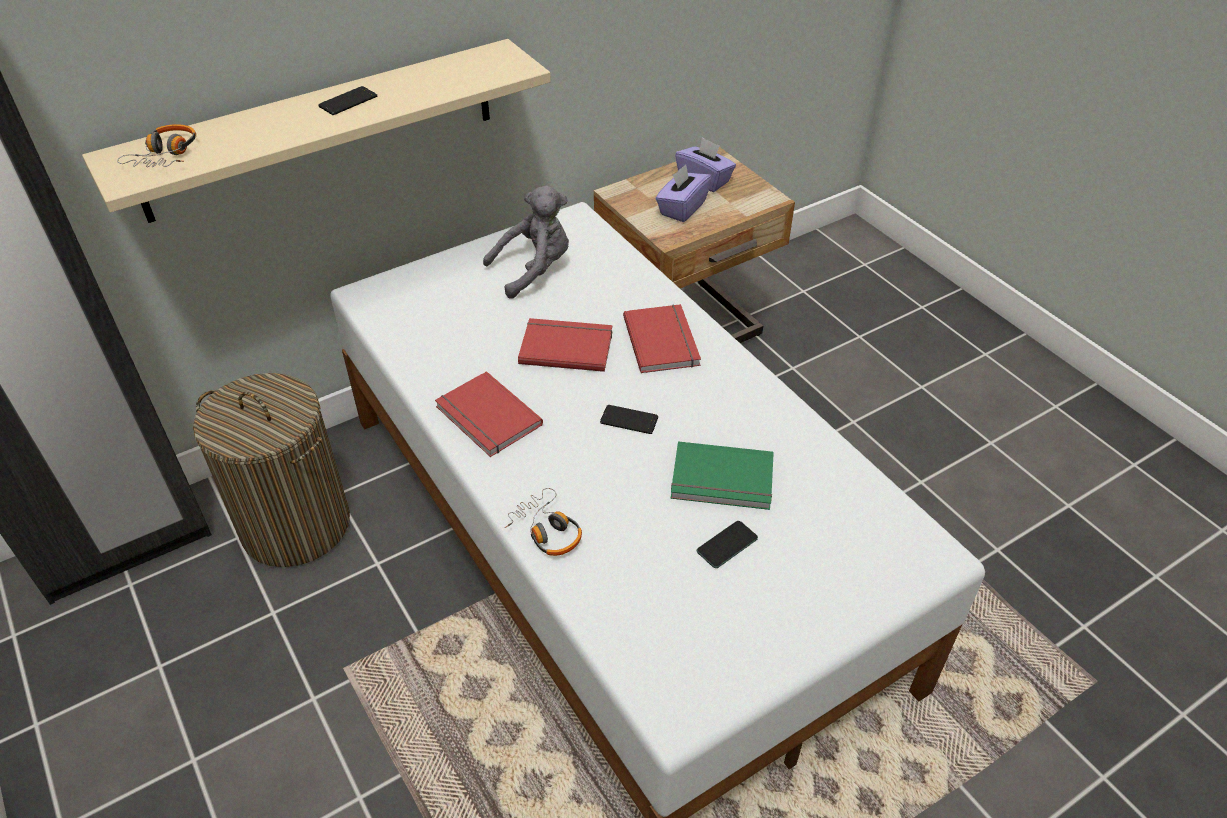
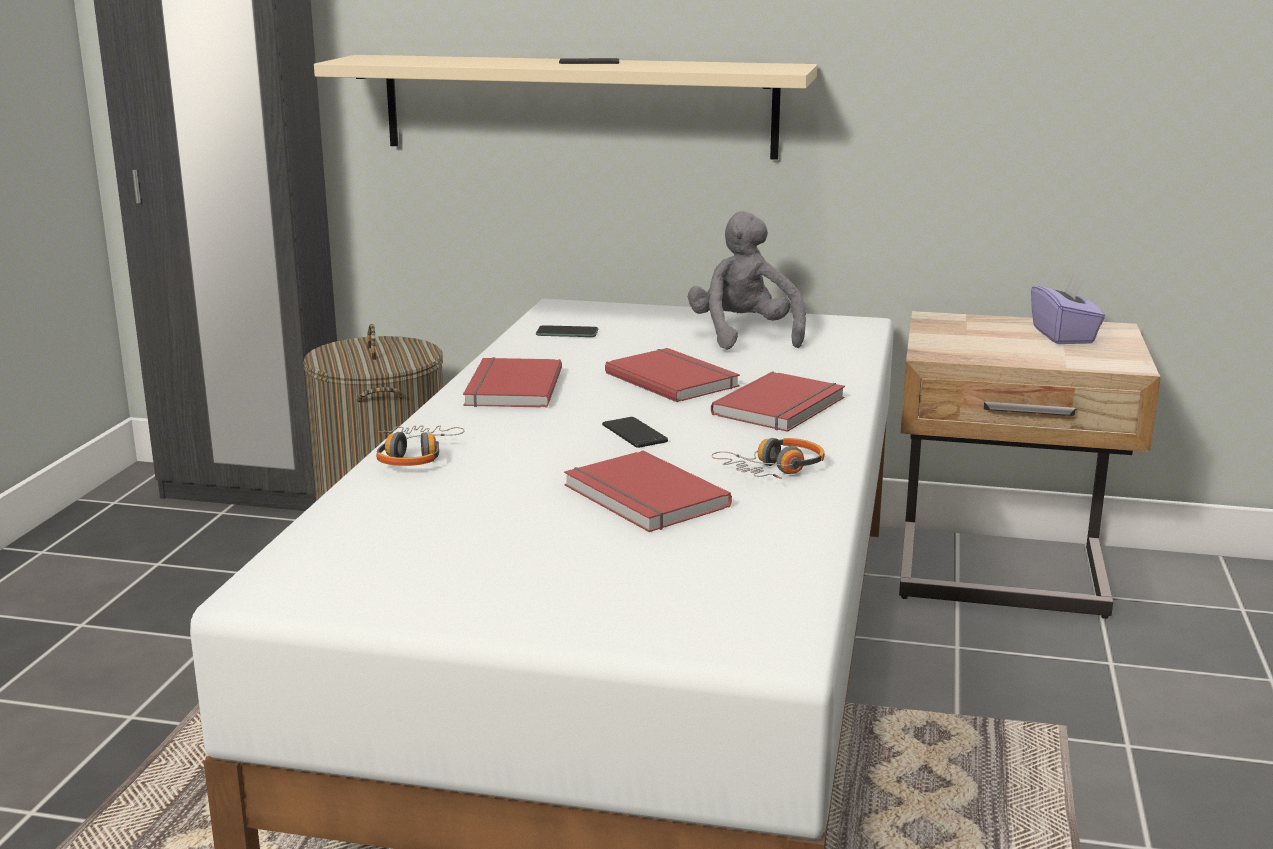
camera: 45 degrees right, 25 degrees down
headphones [117,124,196,167] -> headphones moved to [711,438,825,479]
grey plush toy [483,185,569,299] -> grey plush toy turned 120 degrees counterclockwise [688,211,806,350]
purple tissue box [656,164,711,222] -> none
green book [670,441,774,510] -> red book [564,451,732,532]
phone [697,521,758,568] -> phone moved to [536,325,598,337]

